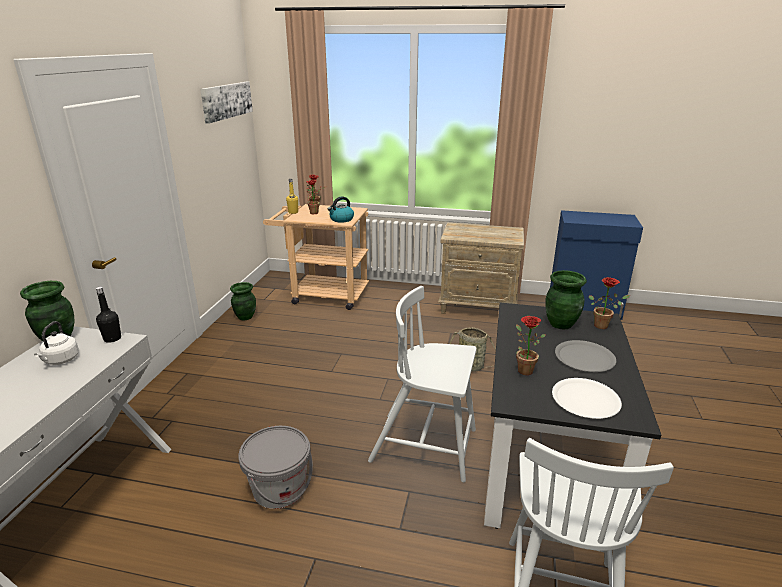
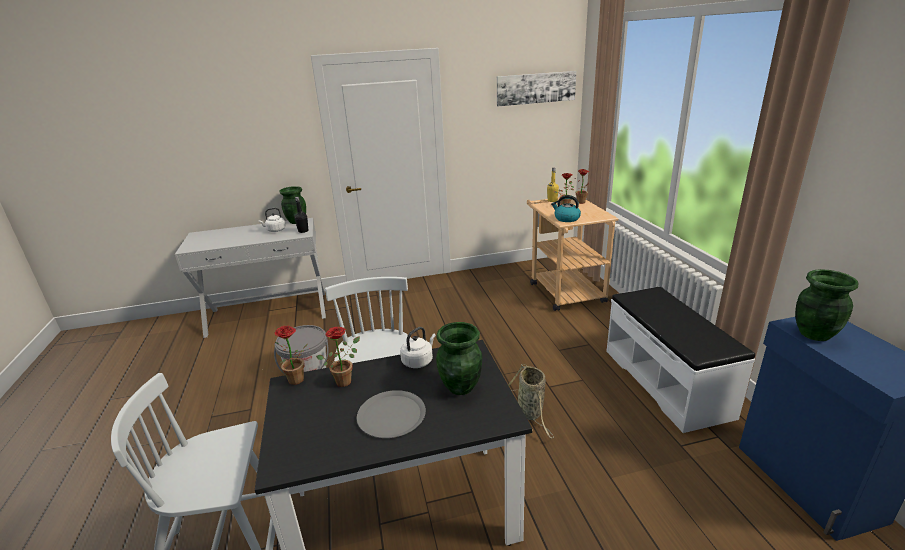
camera: 65 degrees right, 0 degrees up
green vase [230,282,256,320] -> green vase moved to [795,269,859,341]
beige nightstand [438,223,524,314] -> white bench [606,287,755,433]
white plate [552,378,622,419] -> none
potted plant [589,277,630,329] -> potted plant moved to [274,326,308,385]
none -> white kettle [400,327,436,368]

